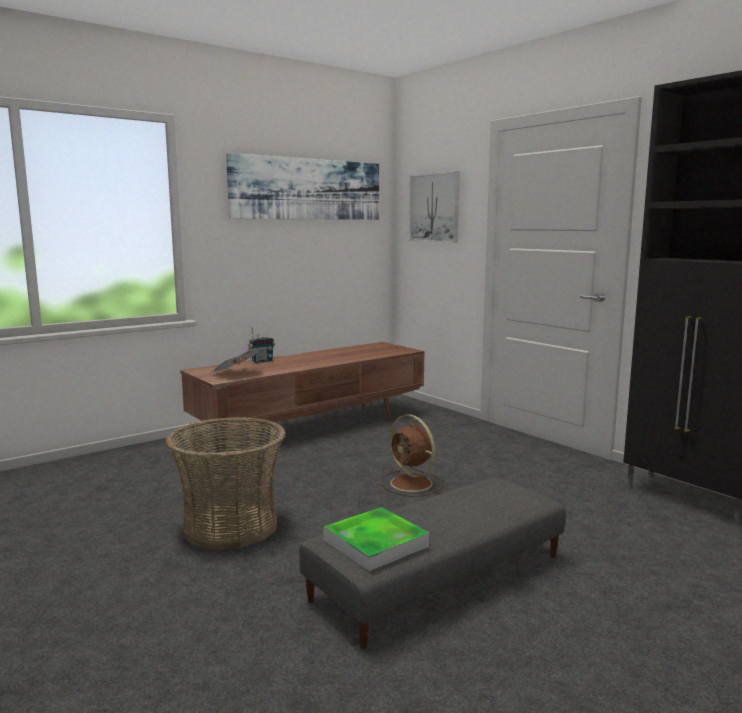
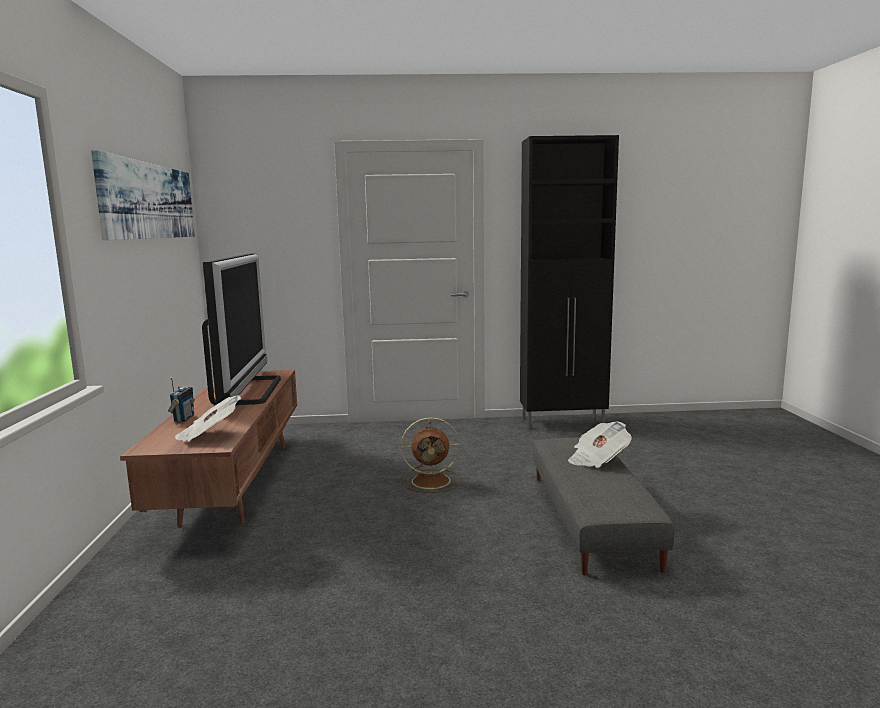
camera: 55 degrees left, 0 degrees up
basket [165,417,286,550] -> none
tray [323,507,429,571] -> none
picture [409,171,460,242] -> none
none -> television [202,253,281,405]
none -> newspaper [568,422,632,468]

